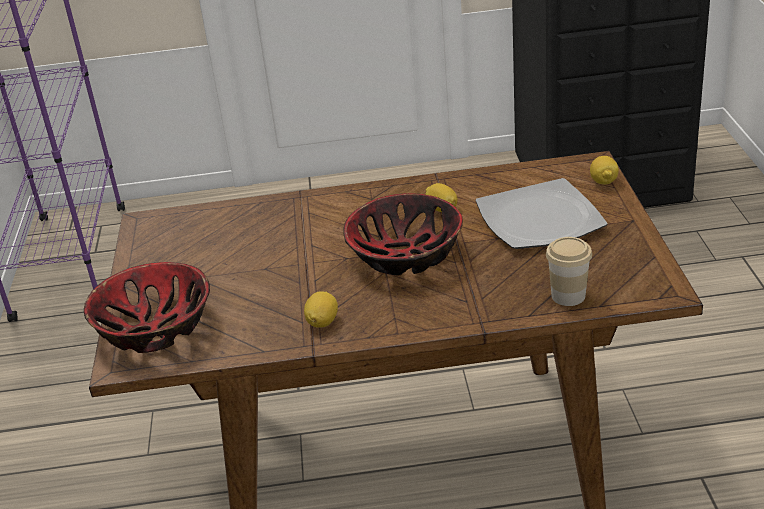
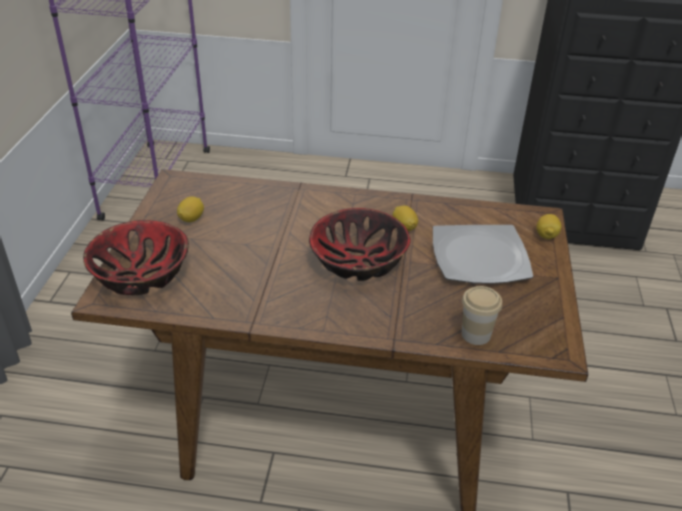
camera: 10 degrees right, 5 degrees up
lemon [304,291,338,328] -> lemon moved to [177,196,204,222]

